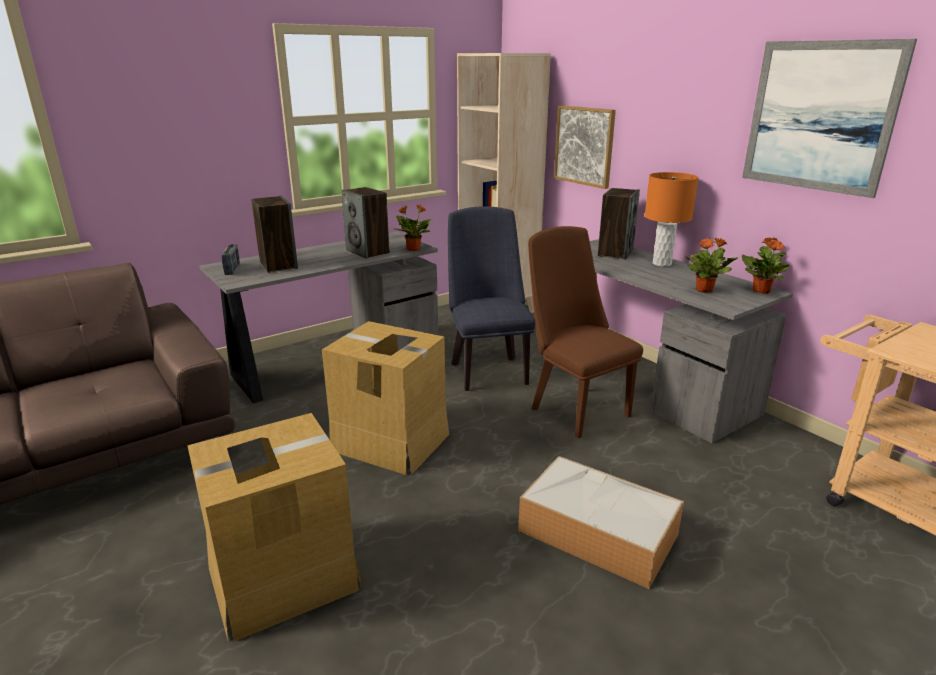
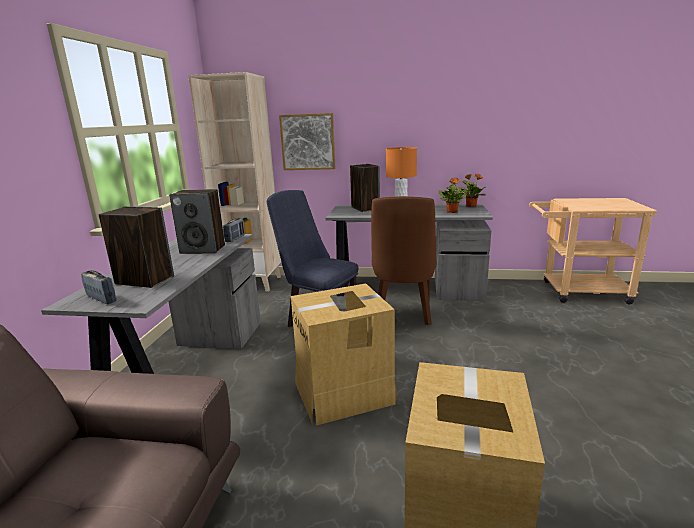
camera: 45 degrees left, 5 degrees down
potted plant [394,204,432,251] -> radio [223,218,245,242]
storage box [518,456,684,589] -> none
brown chair [528,226,643,438] -> brown chair turned 90 degrees counterclockwise [371,196,437,325]
picture [742,39,917,198] -> none

